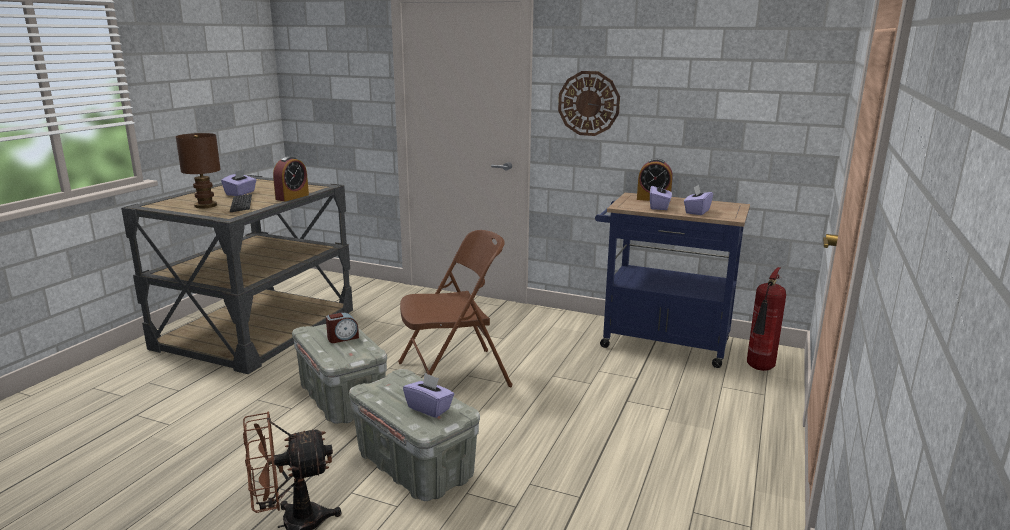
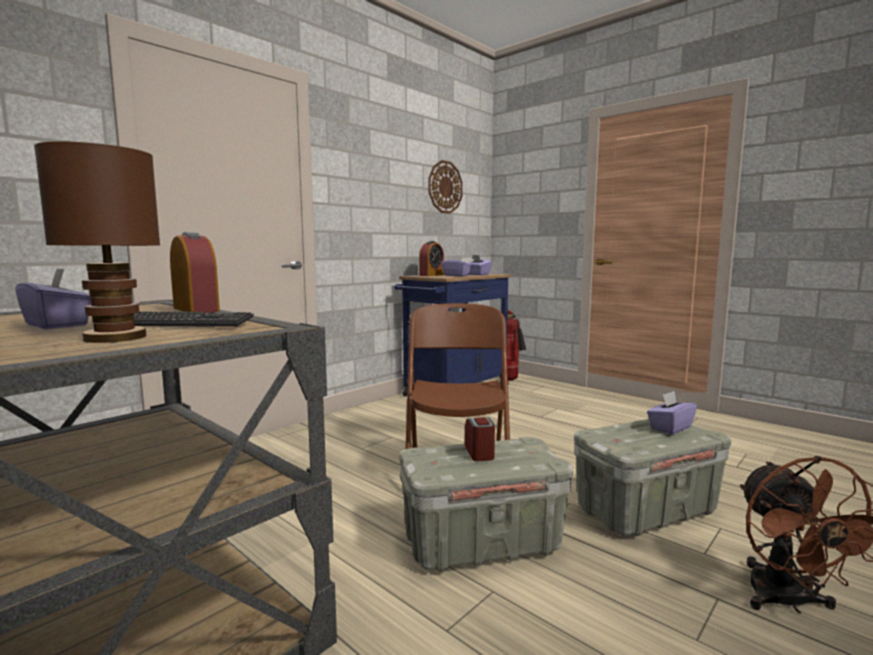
camera: 70 degrees left, 10 degrees down
wall clock [558,71,620,136] -> wall clock moved to [428,160,463,214]

